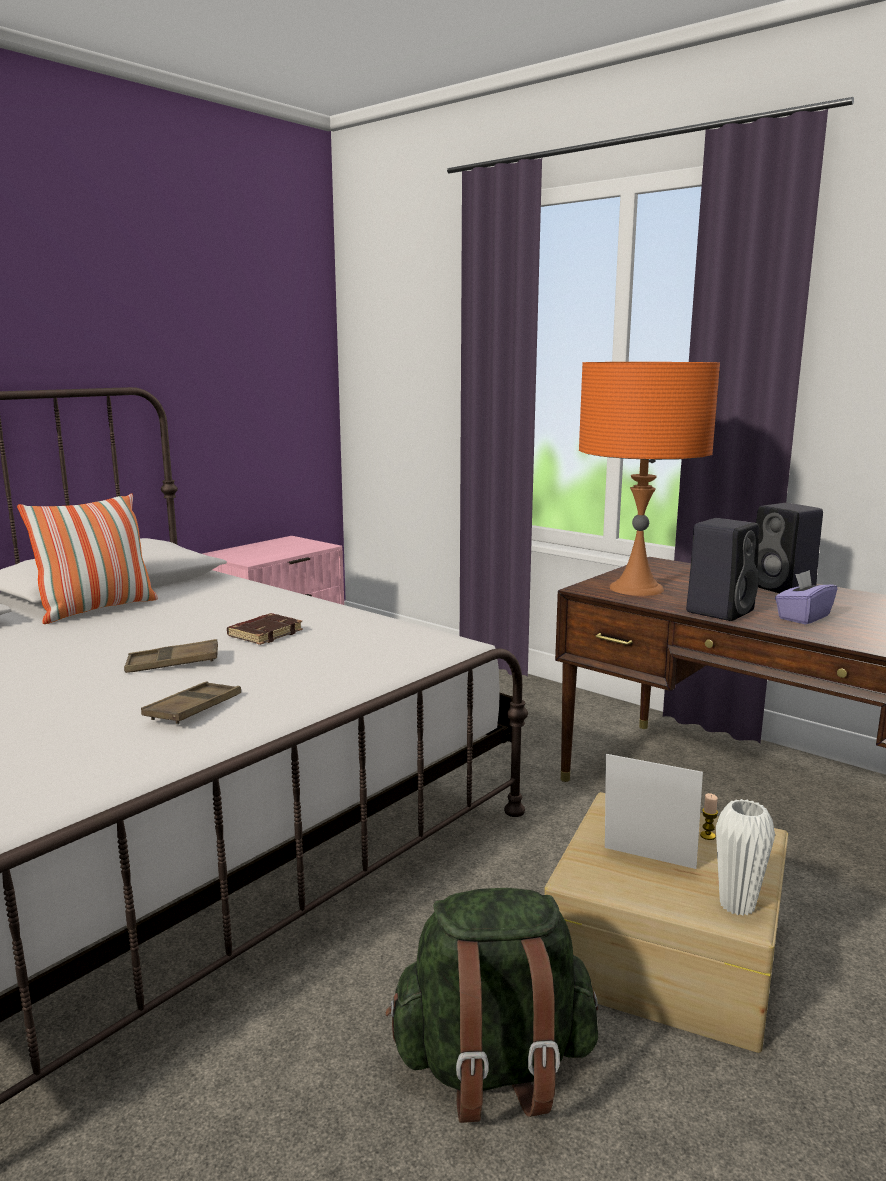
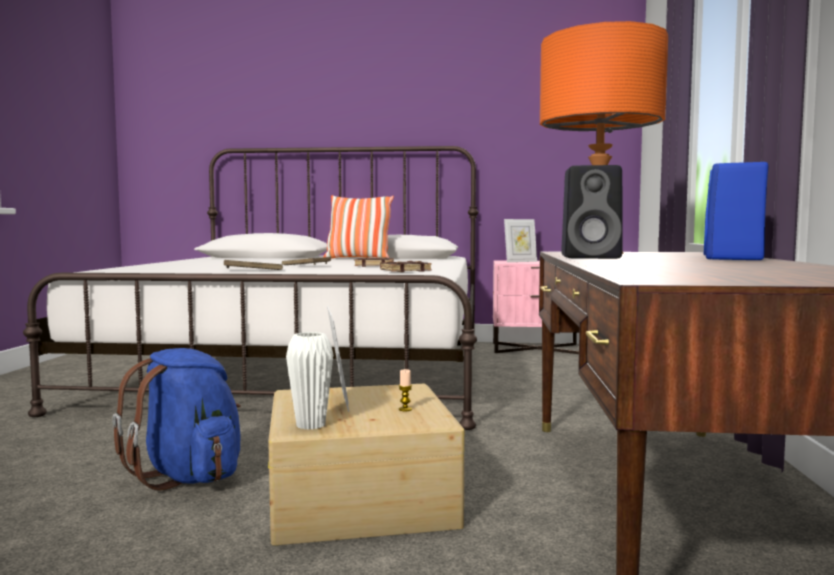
camera: 55 degrees right, 10 degrees down
green backpack [386,888,598,1123] -> blue backpack [112,348,241,491]
black speaker [756,503,823,593] -> blue speaker [704,162,768,260]
purple tissue box [775,570,837,625] -> none
none -> brown book [380,261,432,272]
none -> picture frame [504,219,537,262]

